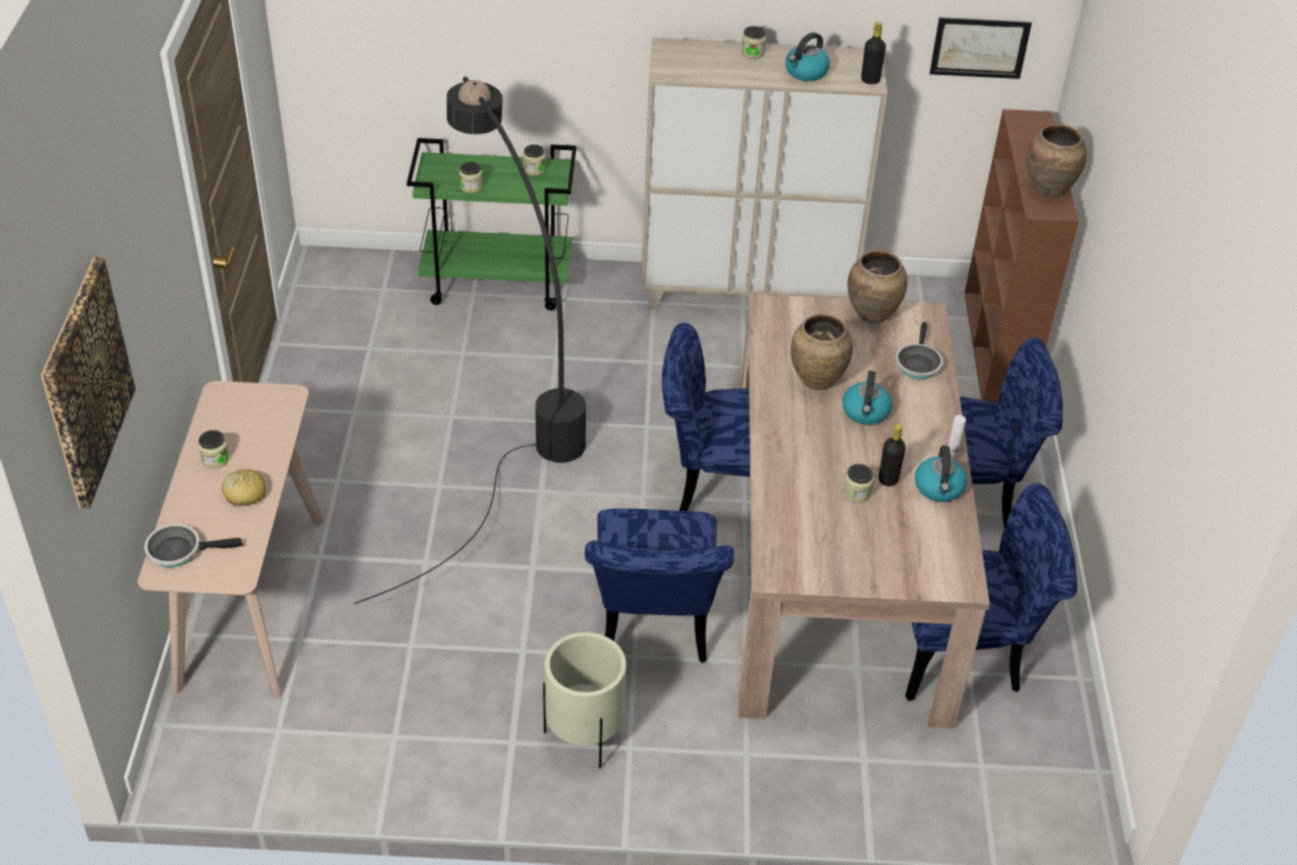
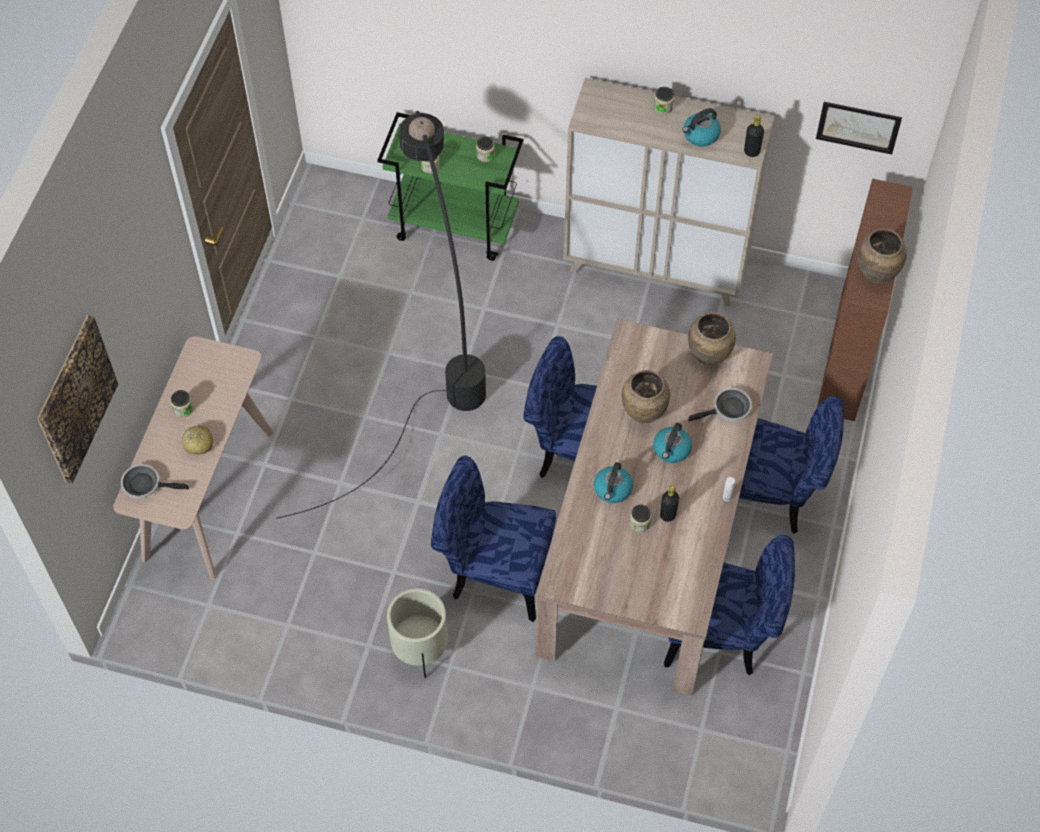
camera: 15 degrees right, 15 degrees up
blue chair [585,509,734,663] -> blue chair turned 90 degrees clockwise [431,456,556,622]
frying pan [895,322,943,379] -> frying pan turned 135 degrees counterclockwise [688,388,752,421]
kettle [915,445,967,502] -> kettle moved to [594,462,633,503]

